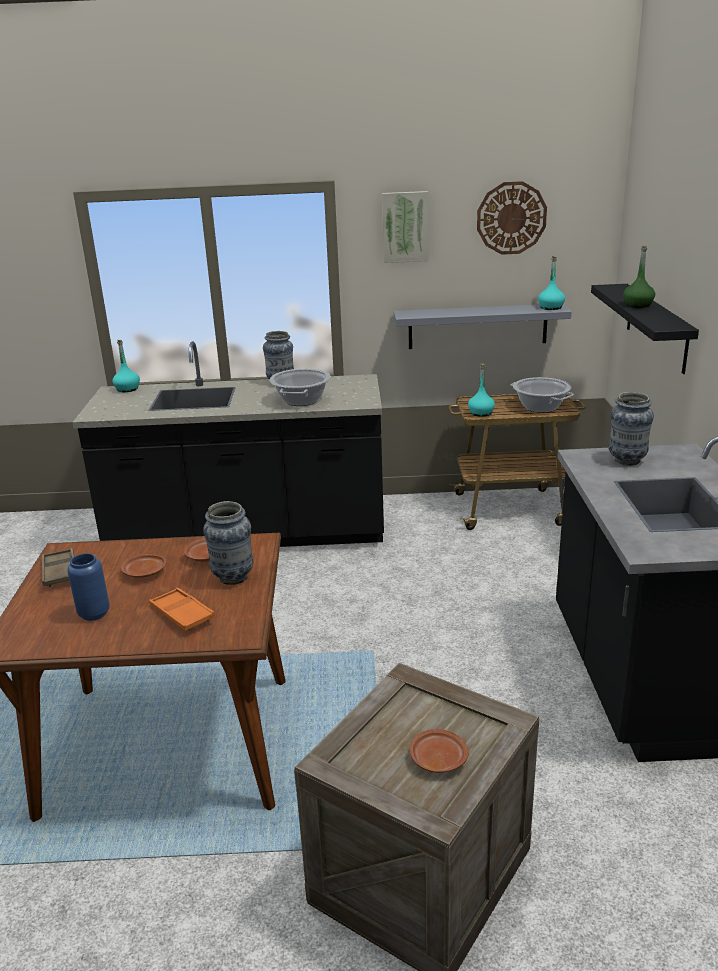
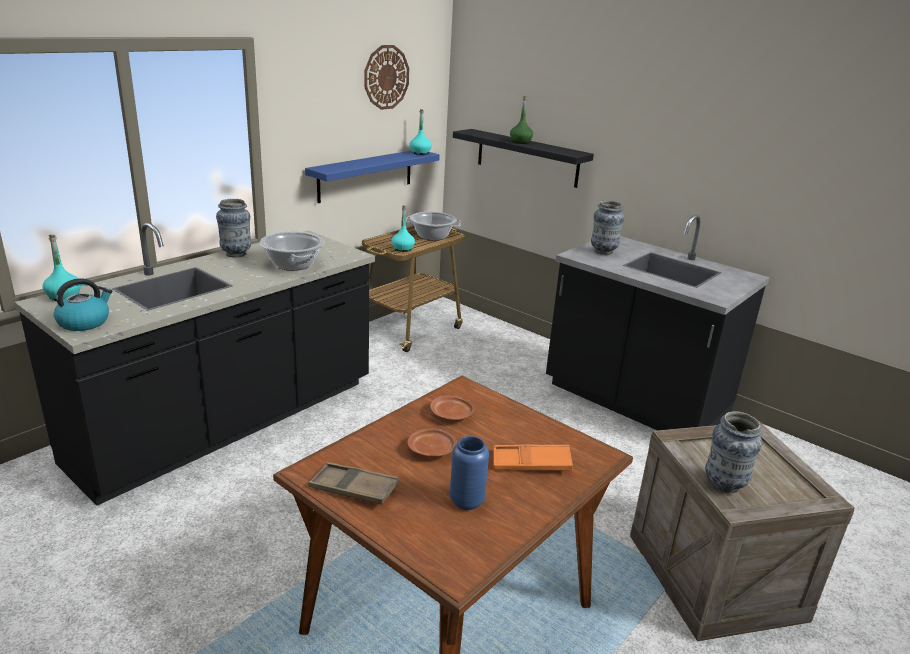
camera: 50 degrees left, 0 degrees up
vase [203,501,253,585] -> vase moved to [705,411,762,494]
picture [382,191,428,263] -> none
grey shelf [394,304,572,349] -> blue shelf [305,151,440,203]
brown plate [409,729,469,773] -> none
none -> kettle [54,278,112,331]

